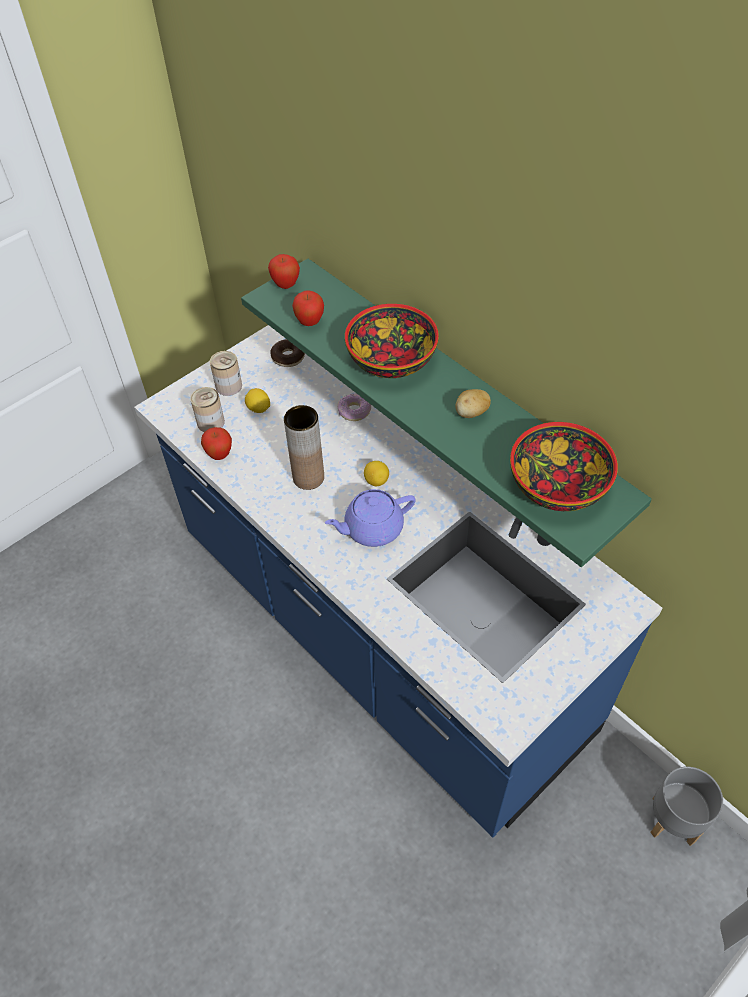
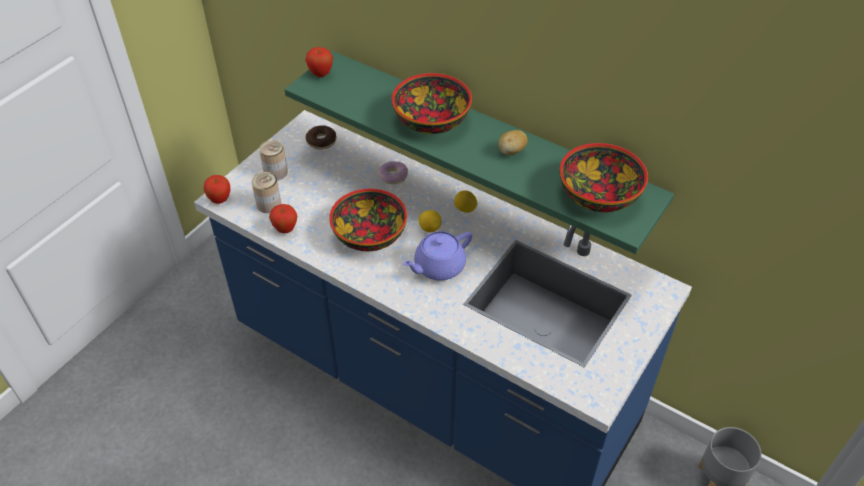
camera: 15 degrees left, 5 degrees down
lemon [245,388,270,413] -> lemon moved to [454,190,478,213]
brown vase [284,405,324,490] -> bowl [329,189,407,251]
apple [292,290,324,326] -> apple moved to [203,175,231,204]

